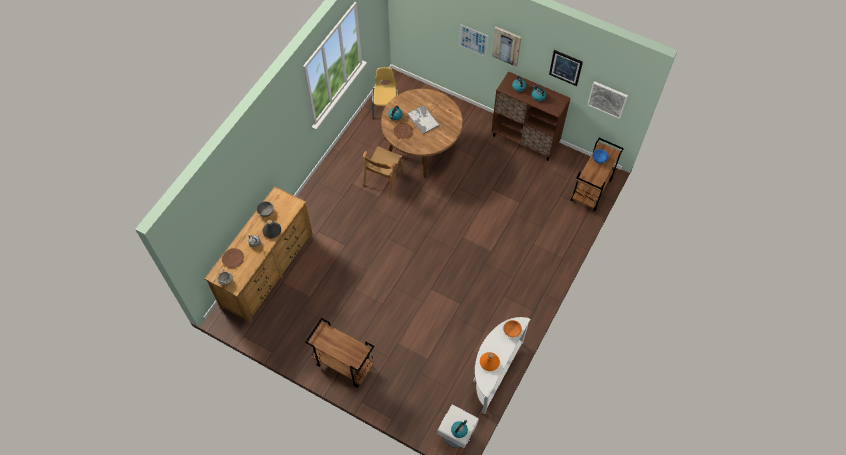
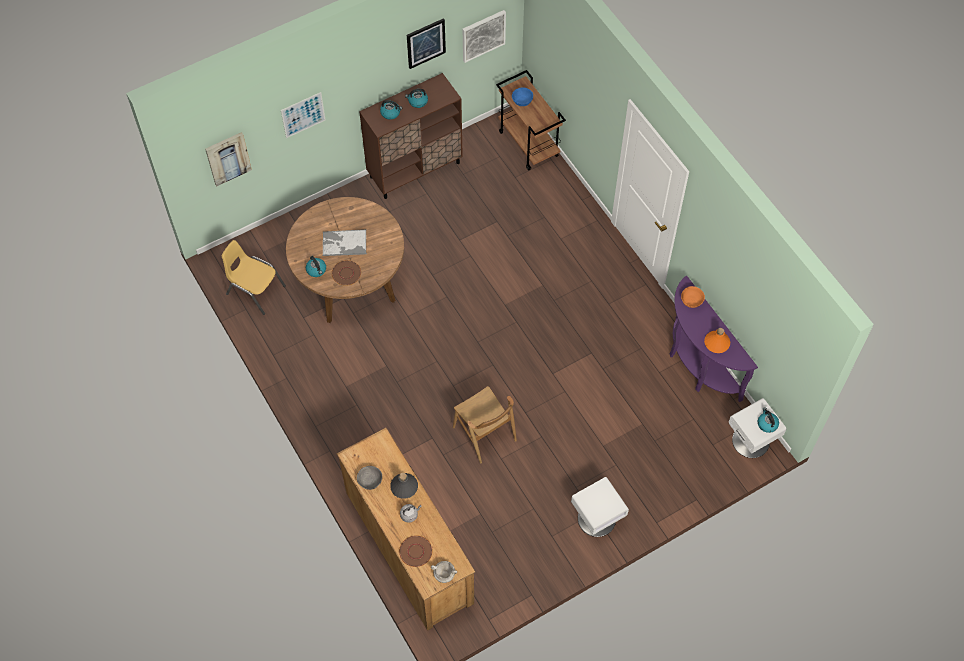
camera: 60 degrees left, 0 degrees up
brown cart [305,318,374,388] -> white nightstand [571,477,629,537]
brown chair [363,146,404,197] -> brown chair moved to [453,386,517,464]
white console table [473,317,530,414] -> purple console table [670,276,758,402]
picture [492,27,521,67] -> picture moved to [205,132,252,186]

